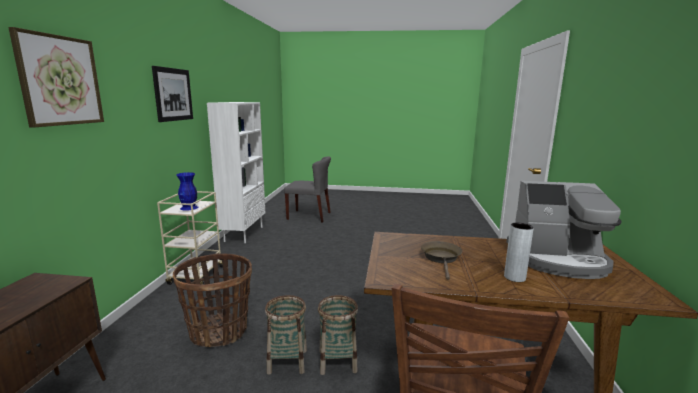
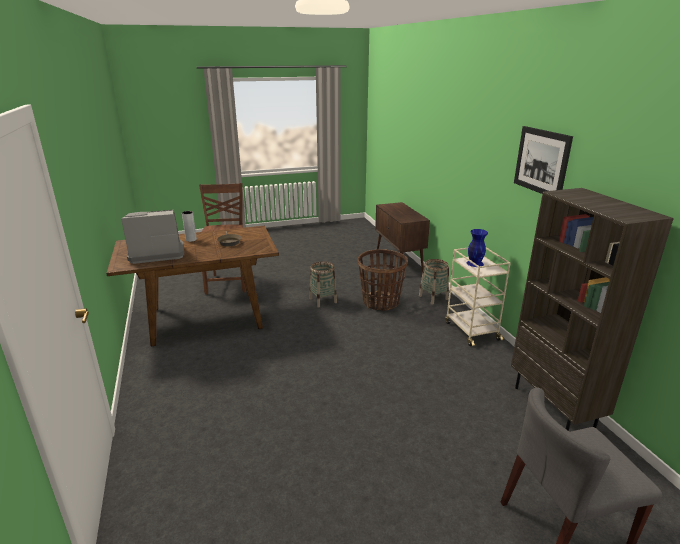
camera: 155 degrees right, 10 degrees up
picture [8,27,104,128] -> none
white bookcase [207,102,265,243] -> brown bookcase [511,188,674,431]
basket [318,295,358,375] -> basket moved to [419,259,449,305]

